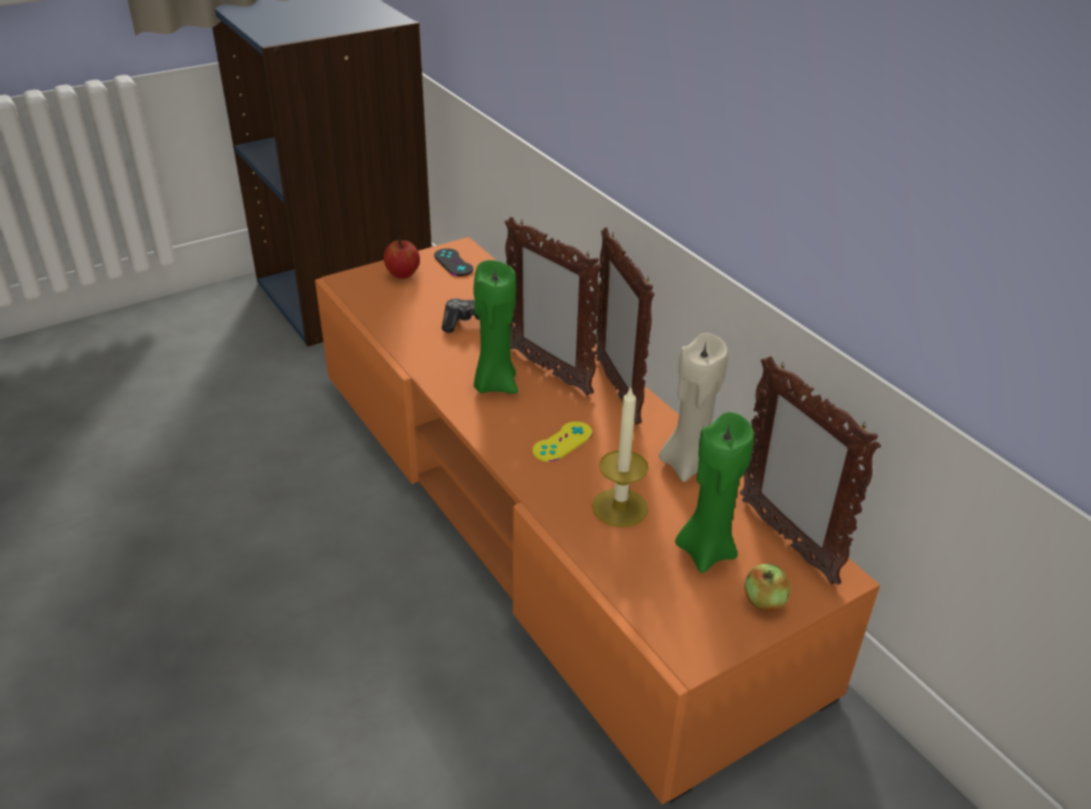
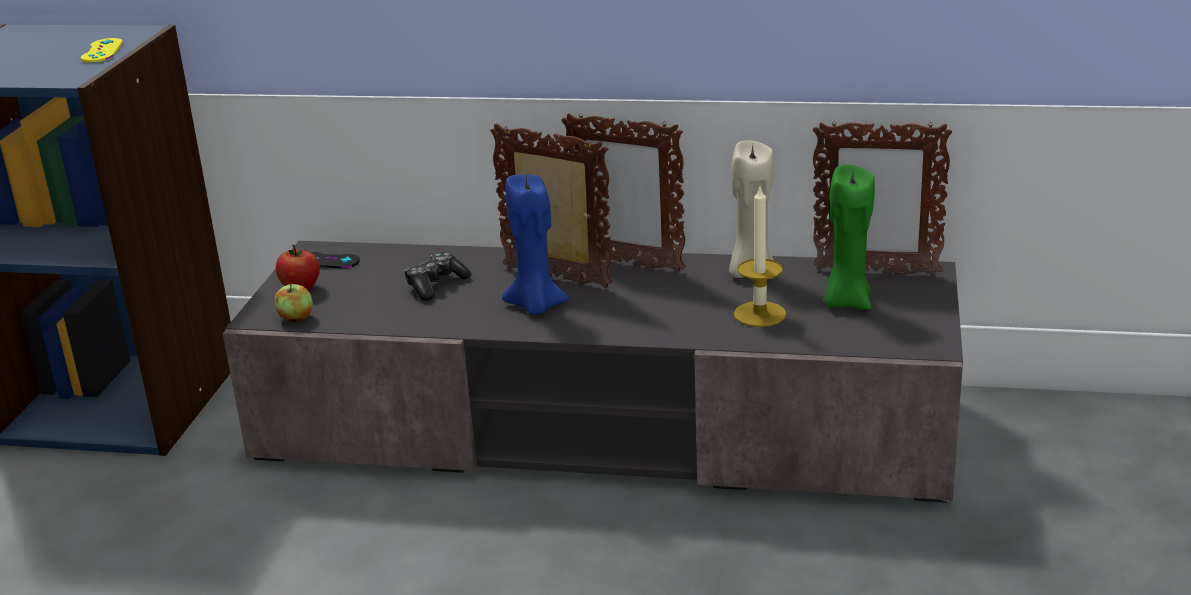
camera: 45 degrees left, 10 degrees down
orange tv stand [315,237,880,804] -> grey tv stand [223,241,963,503]
green candle [474,260,518,394] -> blue candle [502,175,570,315]
picture frame [505,217,602,396] -> picture frame turned 150 degrees counterclockwise [490,124,612,288]
yellow game controller [532,421,593,462] -> yellow game controller moved to [81,38,123,62]
apple [744,564,791,612] -> apple moved to [275,284,313,322]

